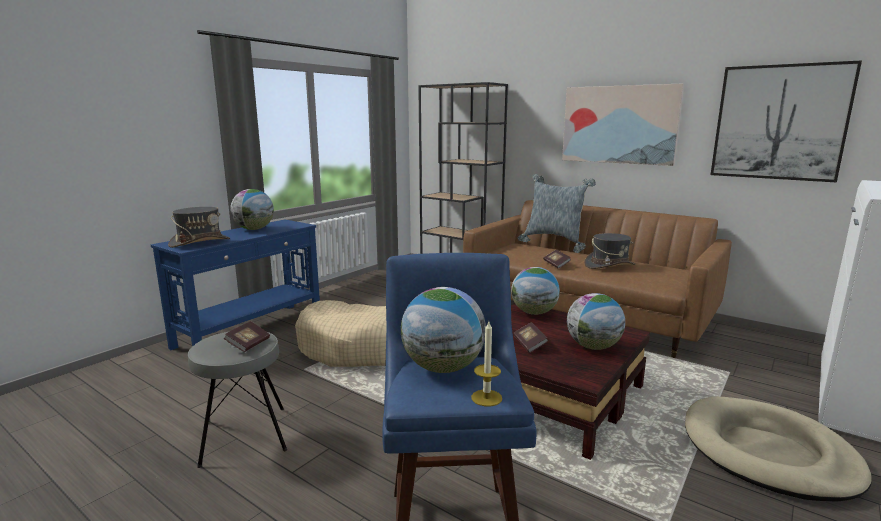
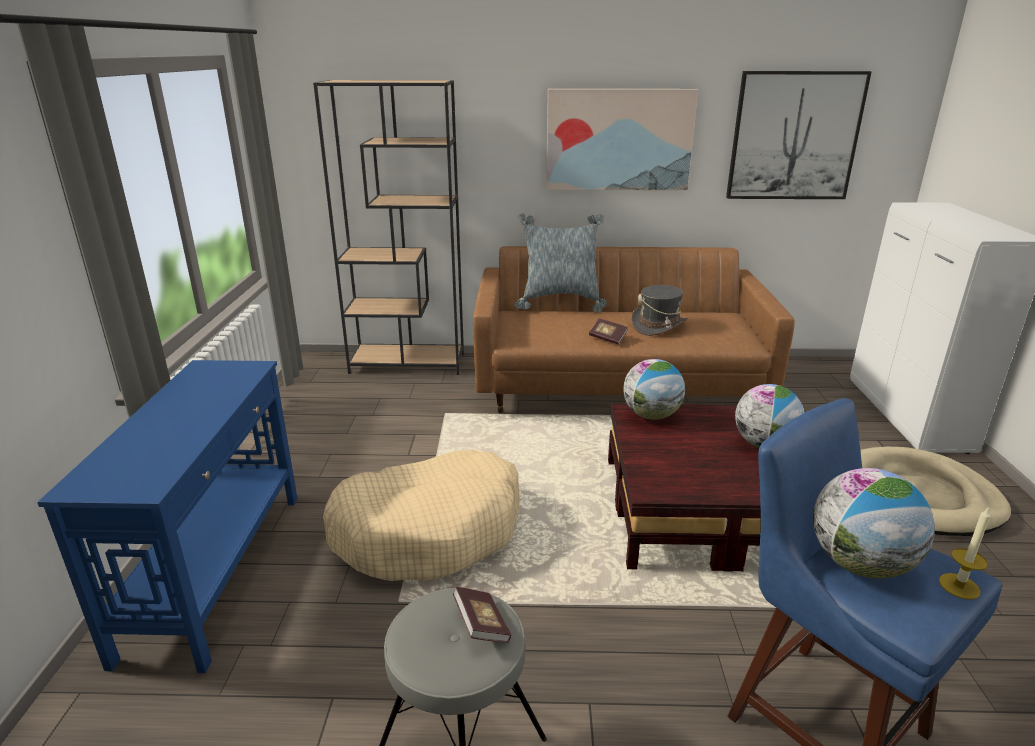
camera: 35 degrees left, 10 degrees up
grey hat [168,207,230,248] -> none
globe [230,189,274,230] -> none
book [513,322,548,353] -> none

